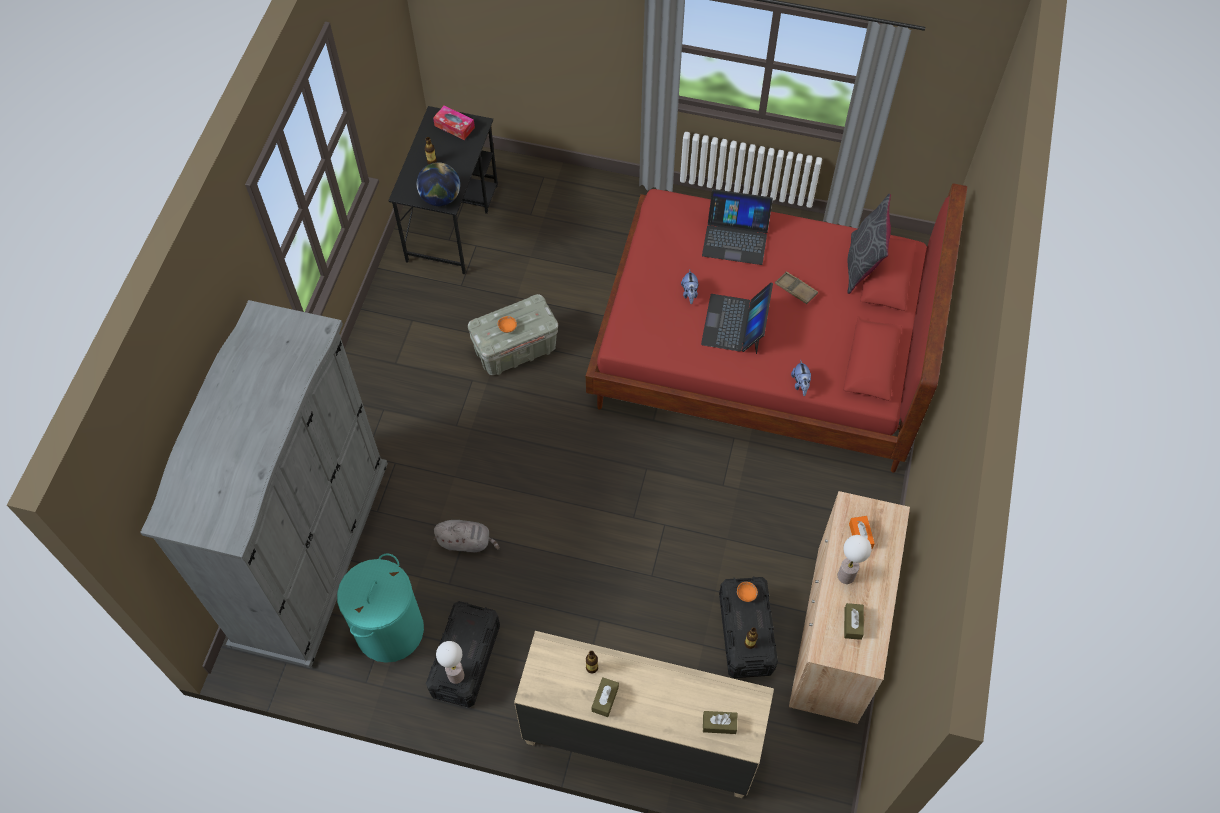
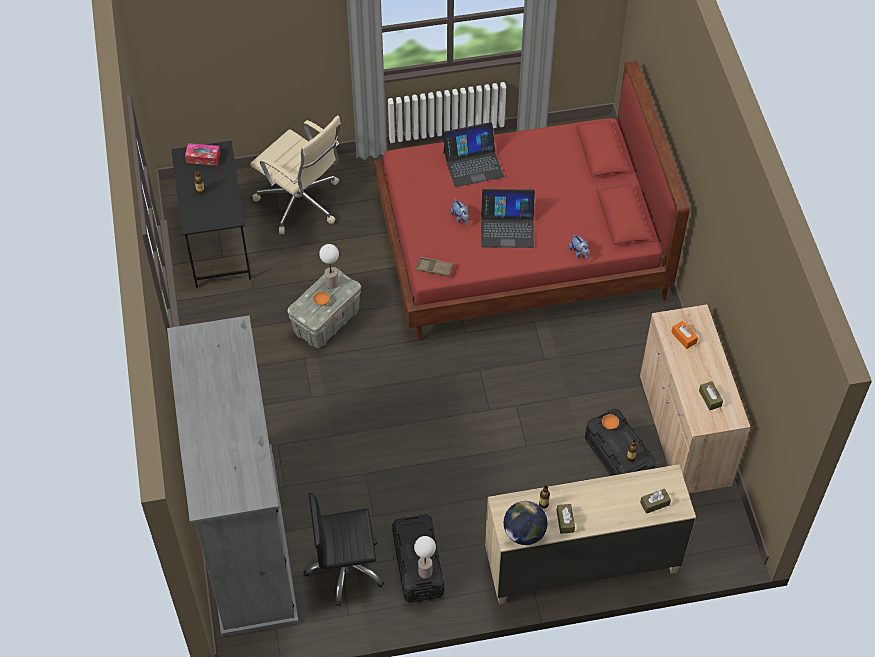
camera: 25 degrees left, 5 degrees down
turquoise laundry basket [337,553,424,663] -> black office chair [303,493,384,606]
globe [417,162,460,206] -> globe moved to [504,501,548,545]
grey plush toy [434,520,500,552] -> none
laptop [701,283,773,354] -> laptop turned 75 degrees counterclockwise [481,189,535,248]
brown tray [775,271,818,304] -> brown tray moved to [416,257,454,277]
table lamp [838,535,872,584] -> table lamp moved to [319,244,339,289]
grey pillow [848,194,891,294] -> none
none -> beige office chair [250,115,341,234]

